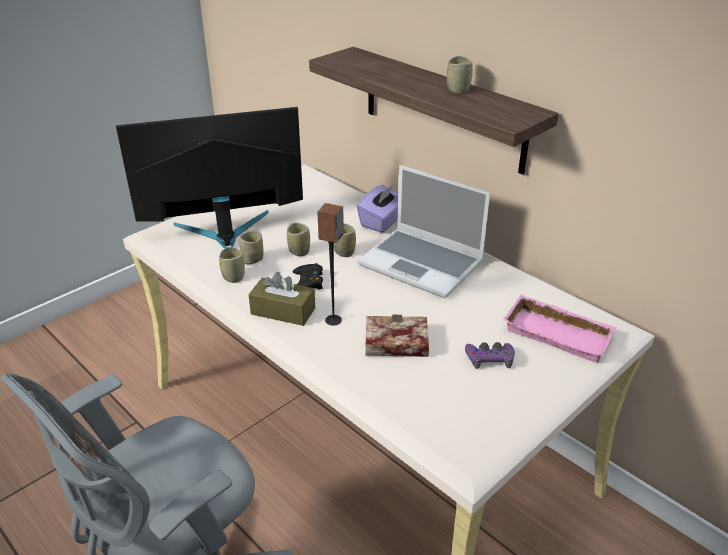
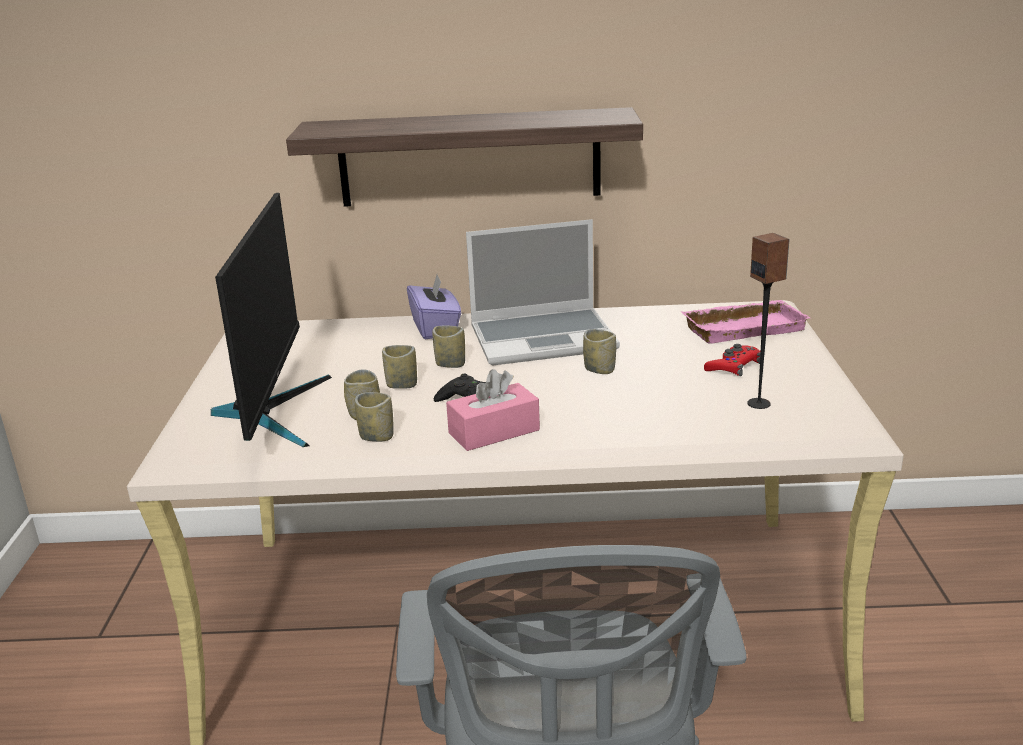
camera: 45 degrees left, 10 degrees down
monitor [116,107,303,248] -> monitor turned 150 degrees clockwise [211,193,332,447]
brown tissue box [248,272,315,326] -> pink tissue box [446,369,540,451]
speaker [317,203,344,326] -> speaker moved to [747,233,790,409]
book [365,315,429,357] -> none
cup [447,56,473,94] -> cup moved to [583,329,616,374]
purple game controller [465,342,515,369] -> red game controller [704,344,761,376]

